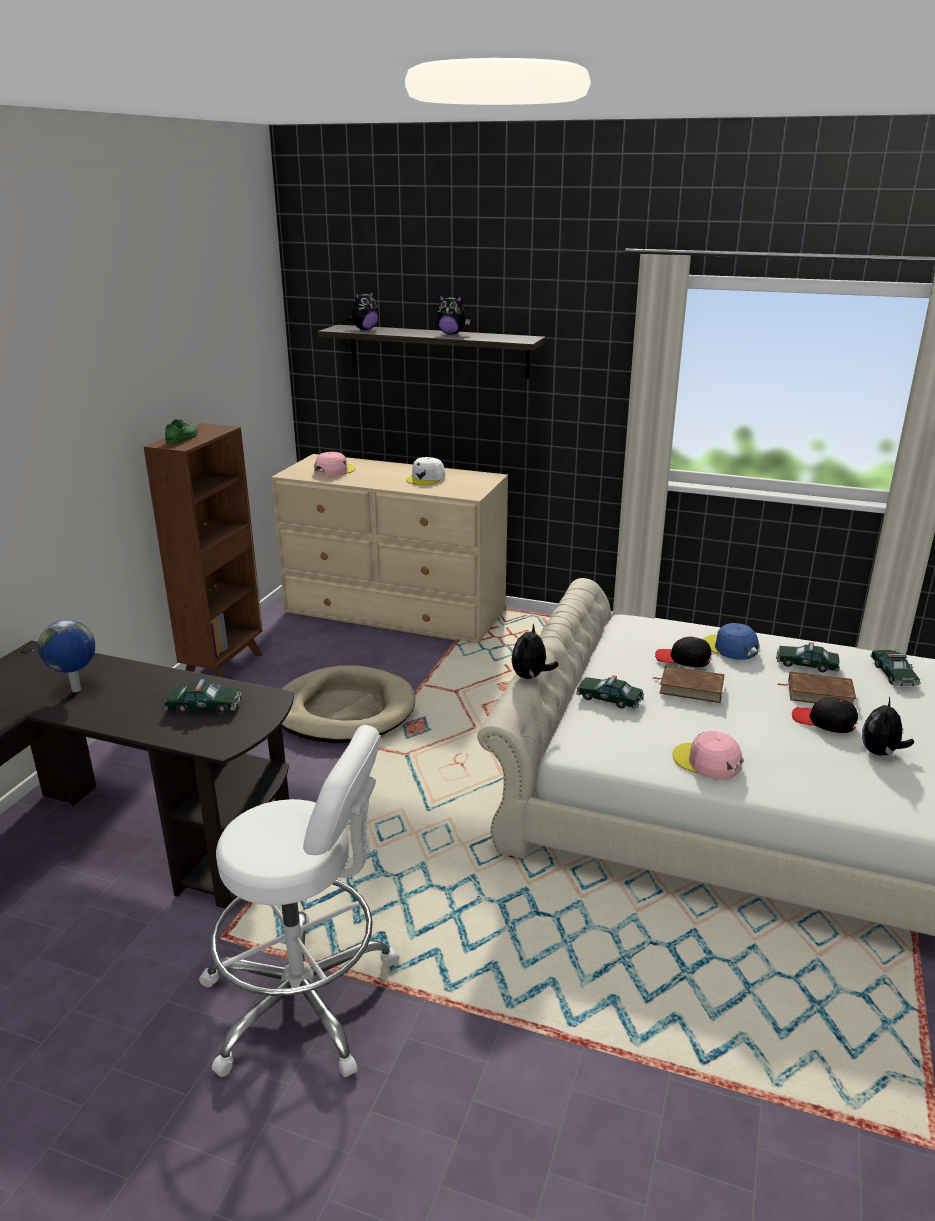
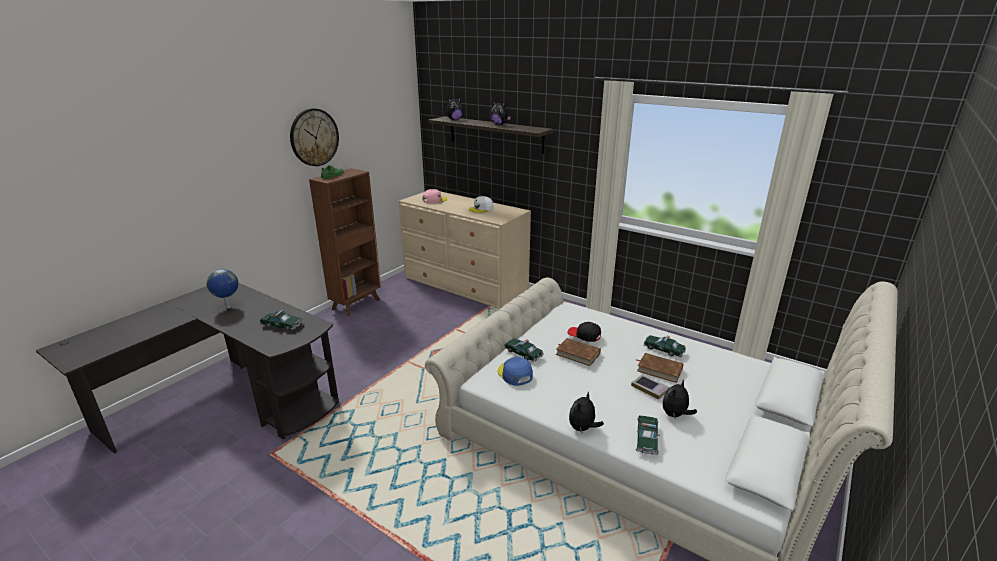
camera: 15 degrees right, 0 degrees up
white stool [199,725,400,1077] -> none
beige dog bed [281,665,415,743] -> none
plush toy [511,624,558,679] -> plush toy moved to [569,392,604,433]
pink cap [673,731,743,780] -> none
blue cap [703,623,759,660] -> blue cap moved to [498,357,533,386]
black cap [792,697,858,733] -> book [631,374,670,400]
toy car [870,650,920,686] -> toy car moved to [636,415,660,455]
none -> wall clock [290,108,339,166]

